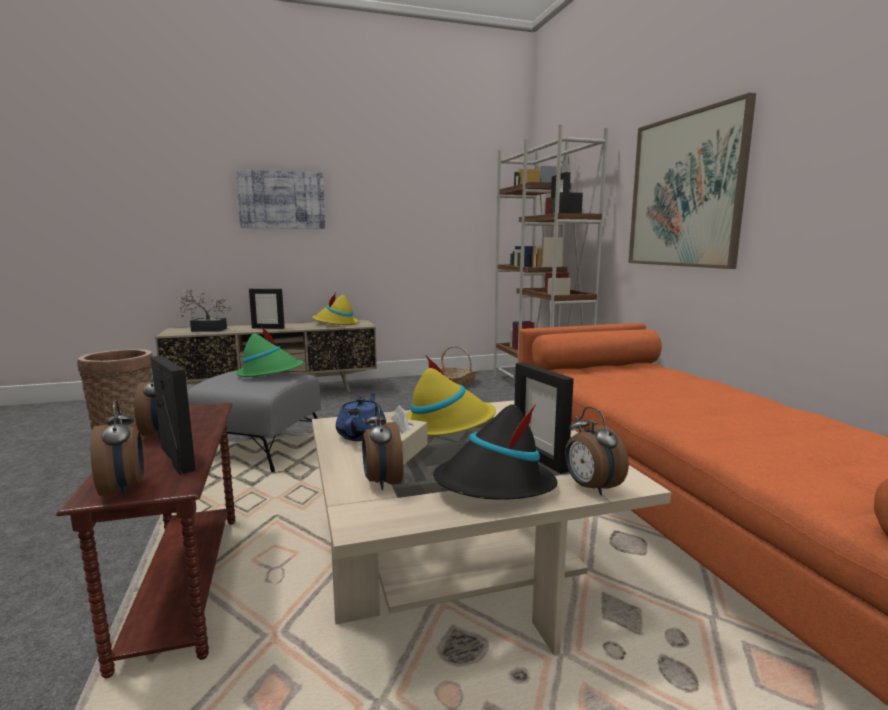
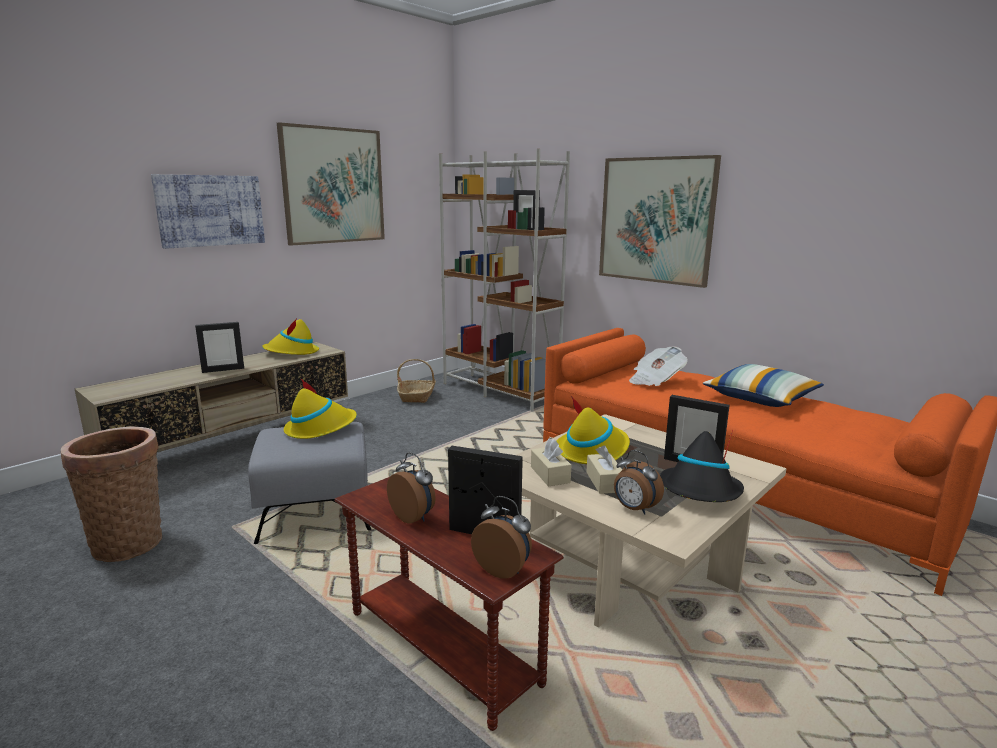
camera: 30 degrees left, 5 degrees up
potted plant [176,289,231,332] -> none
green hat [236,326,303,377] -> yellow hat [284,378,357,439]
blue teapot [336,394,386,441] -> beige tissue box [531,439,571,487]
alarm clock [565,407,629,495] -> none
none -> picture [277,122,385,246]
none -> newspaper [629,346,688,386]
none -> pillow [703,364,824,407]

